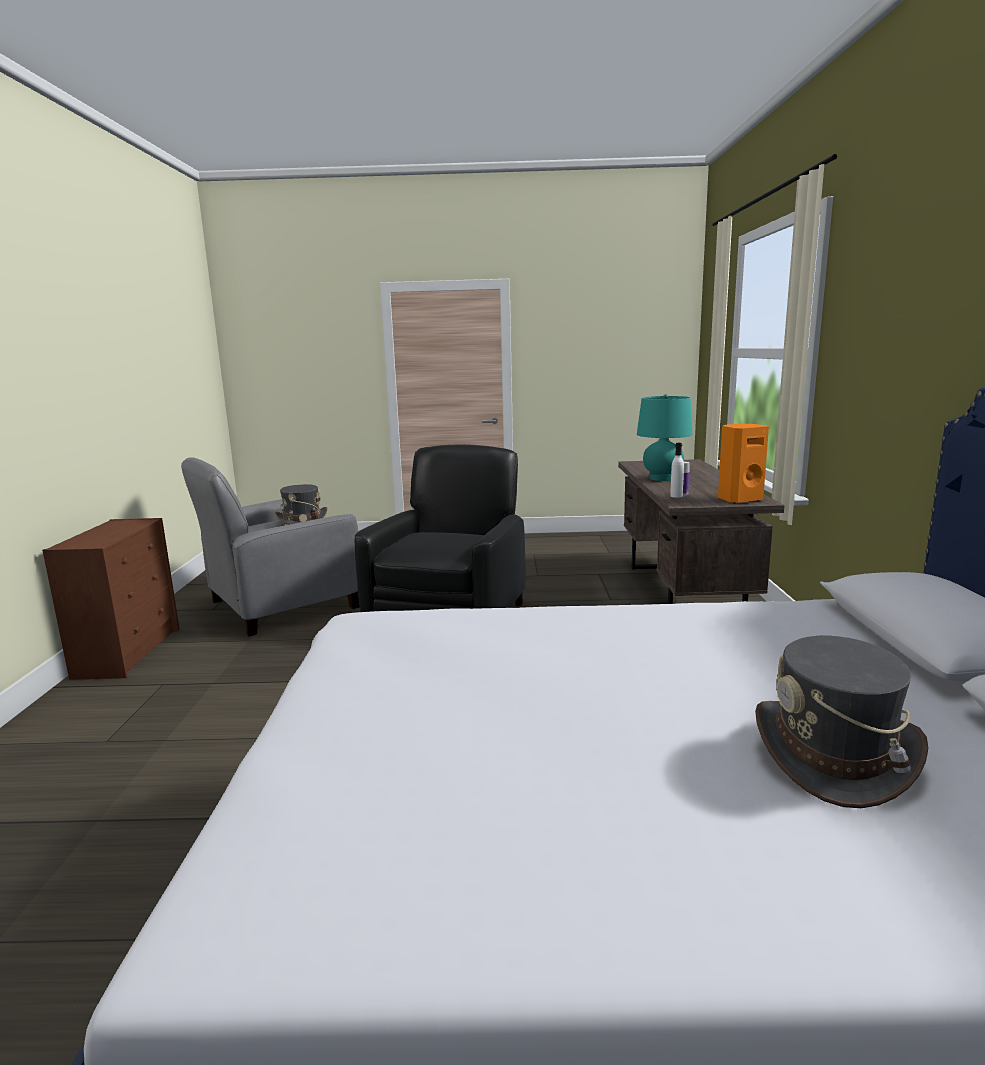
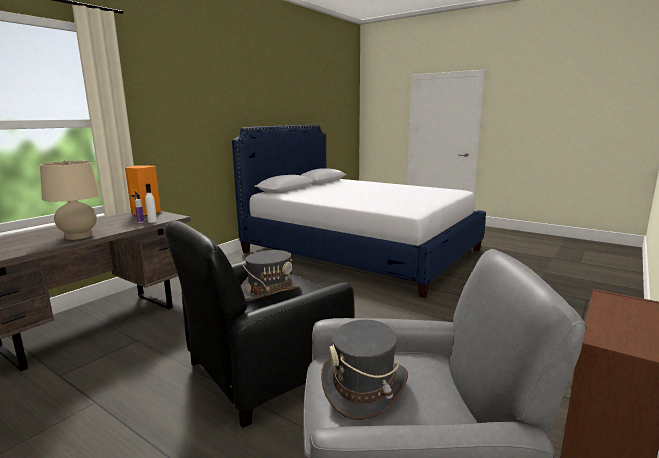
camera: 145 degrees left, 0 degrees up
turquoise table lamp [637,394,693,481] -> beige table lamp [40,160,100,240]
grey hat [755,636,928,808] -> grey hat moved to [241,250,300,300]

